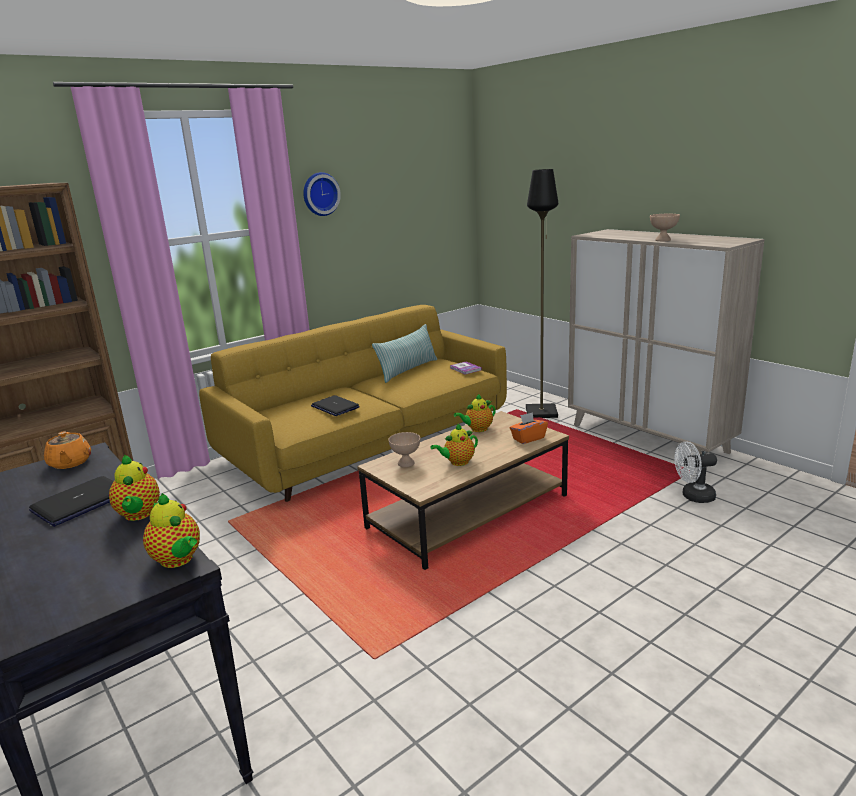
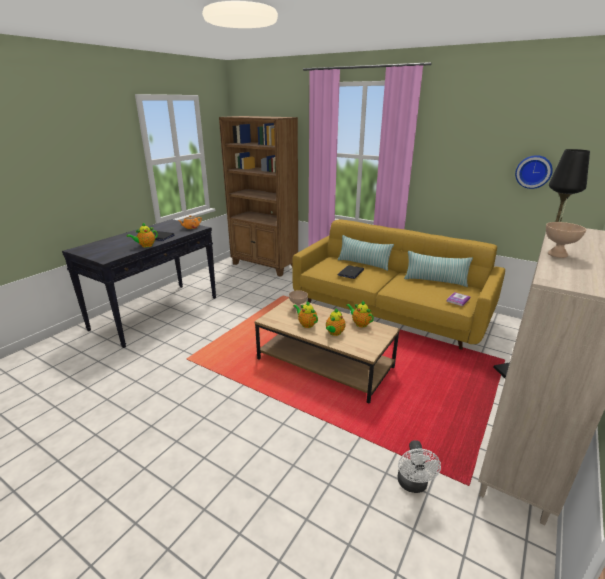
camera: 70 degrees right, 5 degrees up
teapot [143,493,200,568] -> teapot moved to [326,308,346,336]
wall clock [303,172,341,216] -> wall clock moved to [515,155,553,189]
orange tissue box [510,412,548,444] -> none
white fan [674,441,717,503] -> white fan turned 150 degrees counterclockwise [398,440,441,493]
none -> pillow [338,235,394,271]

